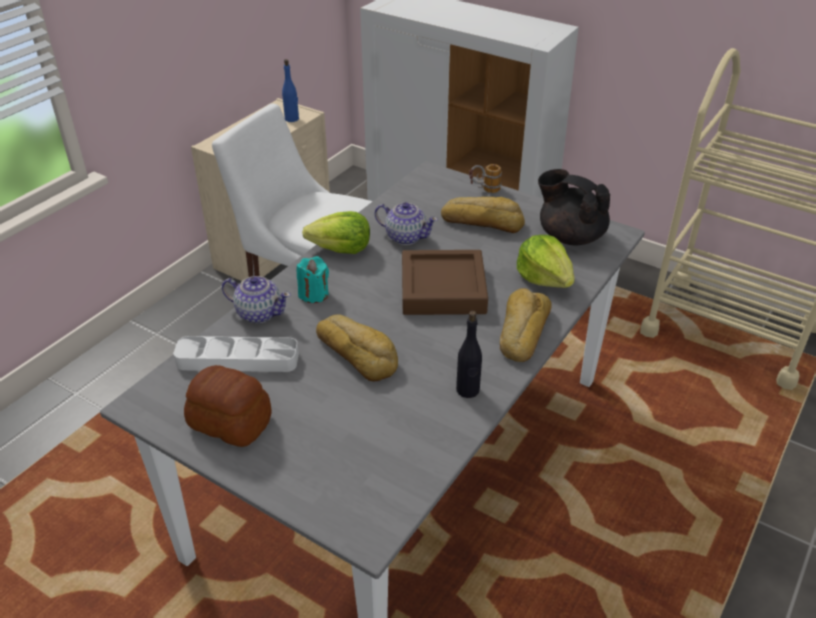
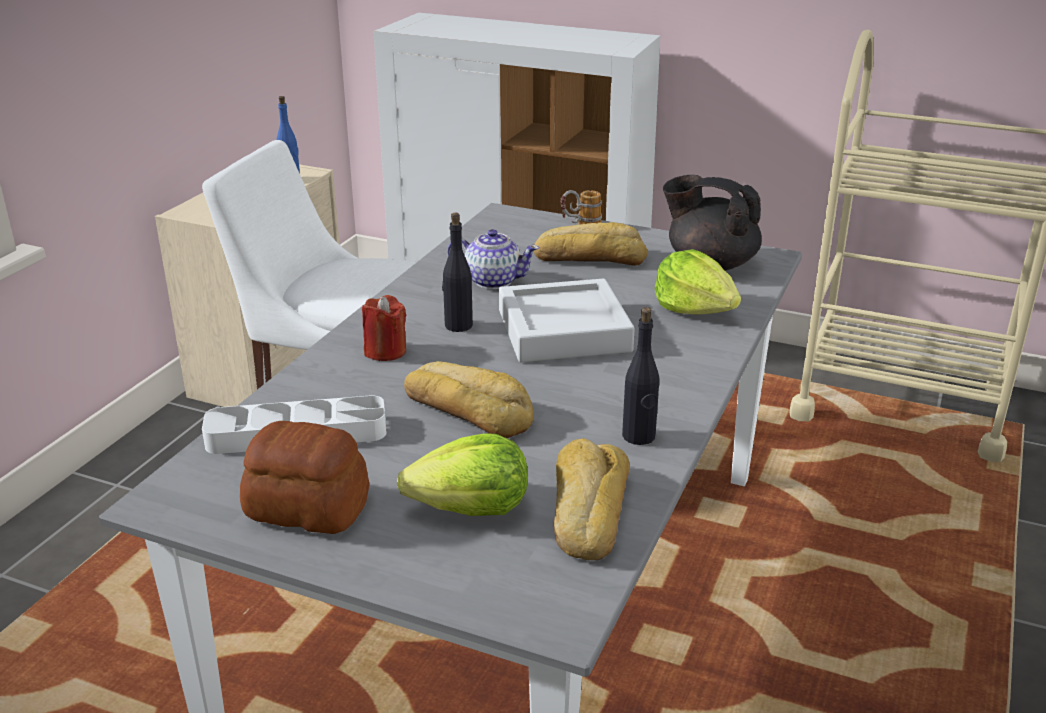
camera: 10 degrees left, 10 degrees down
teapot [222,276,291,323] -> none
turquoise candle [297,256,329,303] -> red candle [362,295,406,361]
lettuce [302,211,370,254] -> lettuce moved to [397,433,528,516]
brown tray [402,250,488,315] -> grey tray [499,279,635,363]
bread [500,288,552,362] -> bread moved to [553,438,630,560]
none -> black bottle [442,213,473,332]

